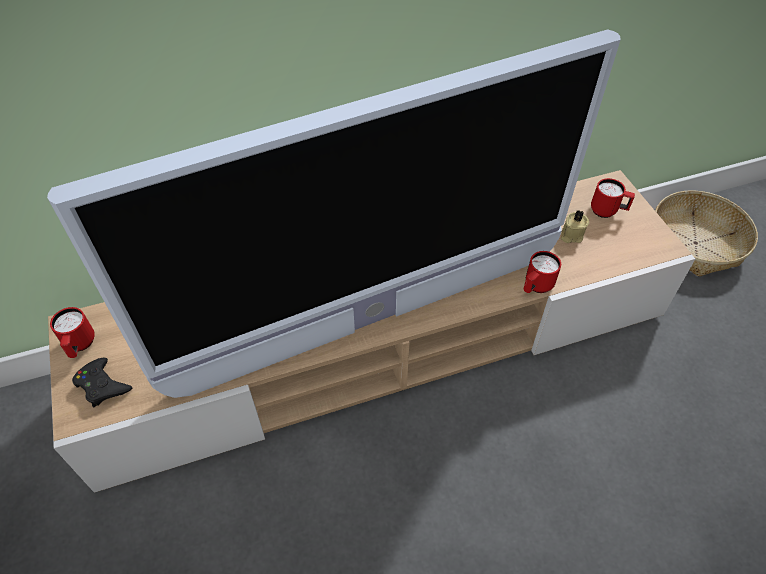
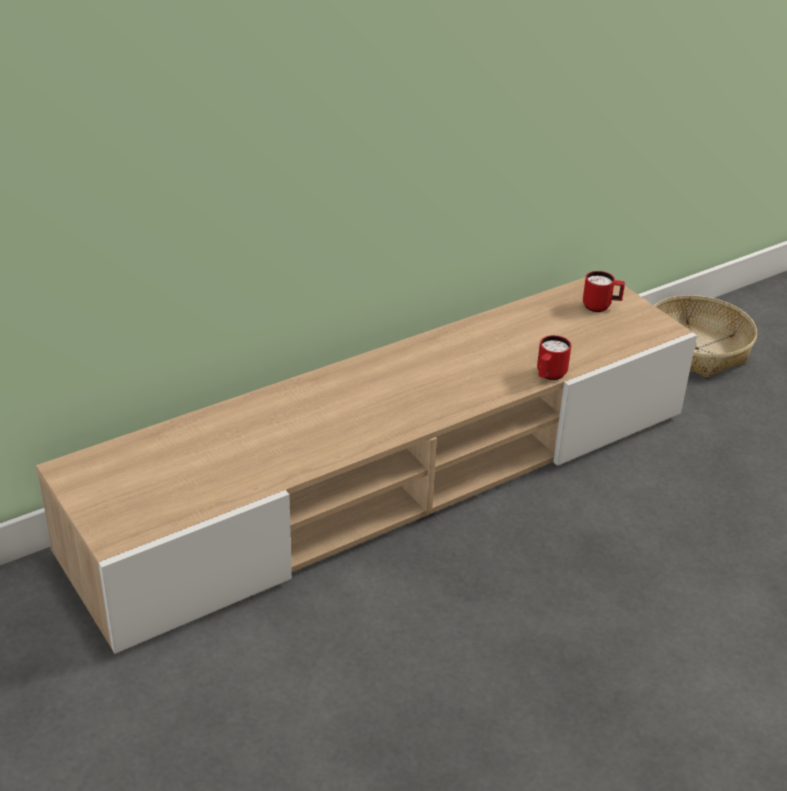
camera: 15 degrees left, 15 degrees down
television [47,29,621,398] -> none
red mug [50,307,95,358] -> none
black game controller [72,357,132,407] -> none
beige candle [561,210,589,243] -> none

